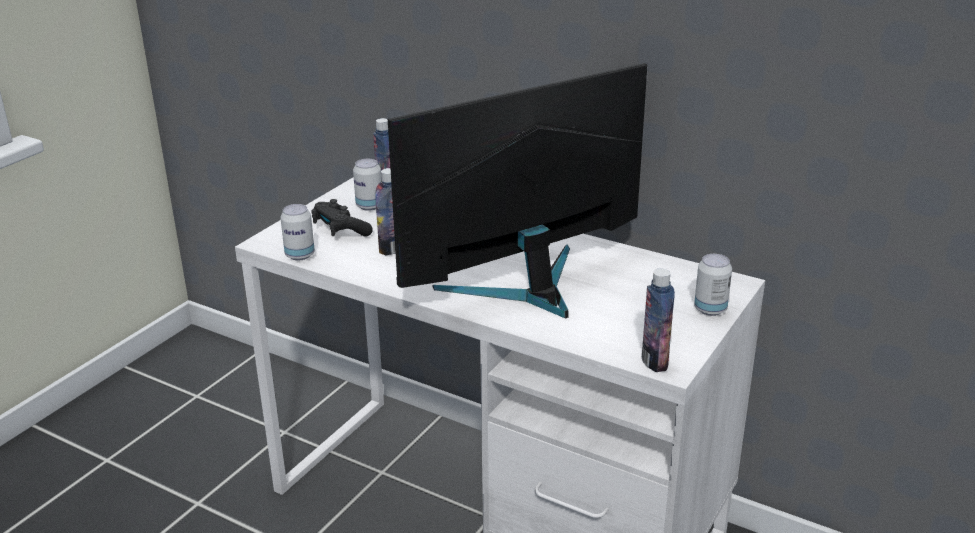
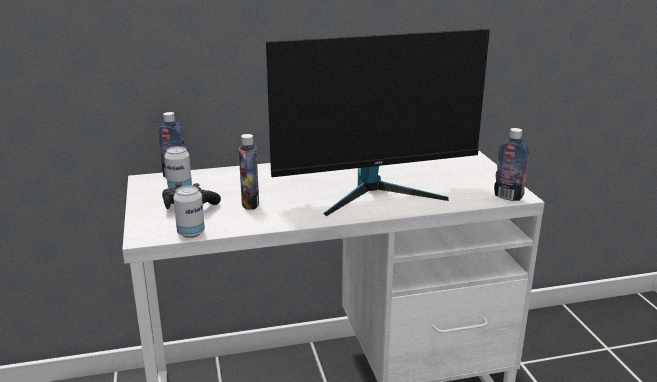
camera: 45 degrees left, 5 degrees down
monitor [388,63,647,319] -> monitor turned 120 degrees counterclockwise [266,29,490,216]
can [694,254,732,316] -> none

